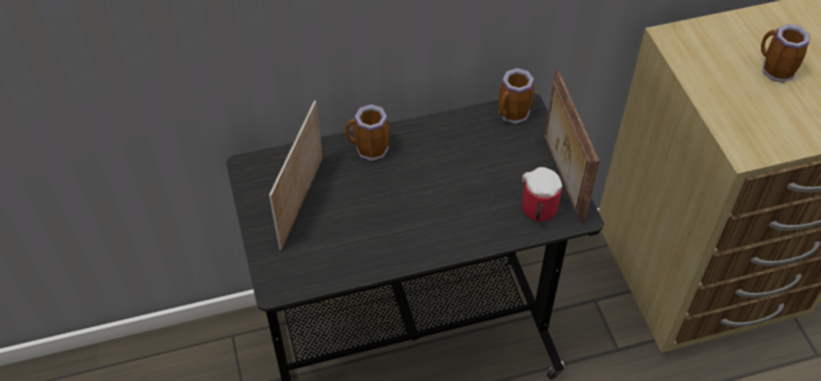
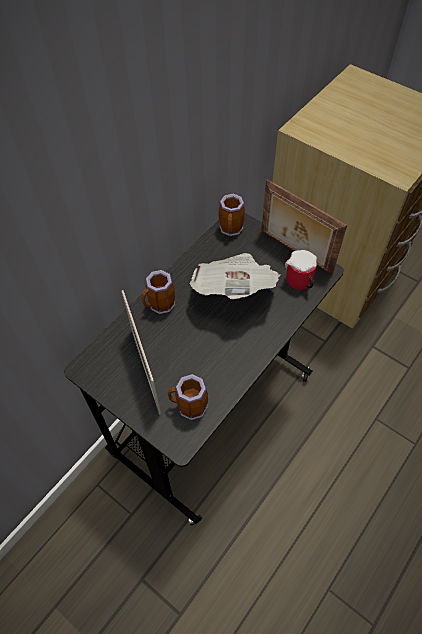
camera: 35 degrees left, 5 degrees up
mug [761,24,810,83] -> mug moved to [168,374,208,420]
none -> newspaper [190,253,280,299]

